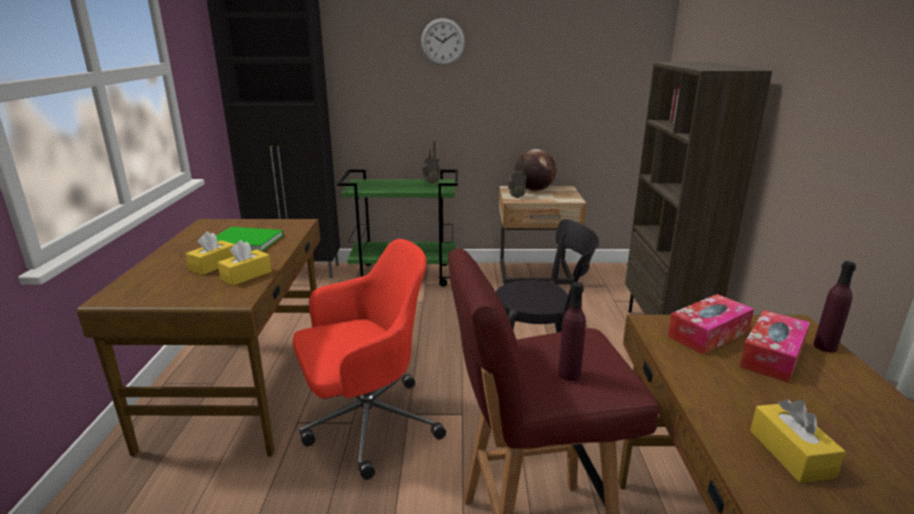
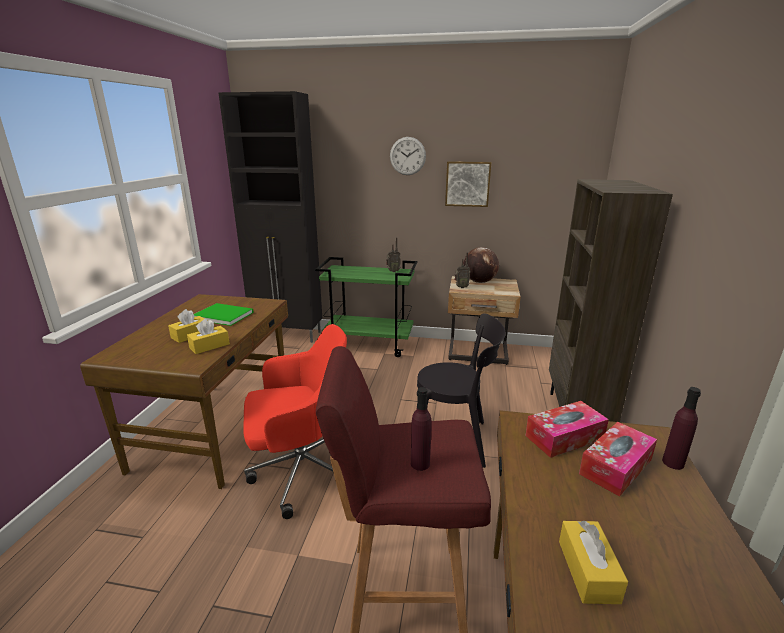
camera: 10 degrees right, 0 degrees up
none -> picture [445,161,491,207]

